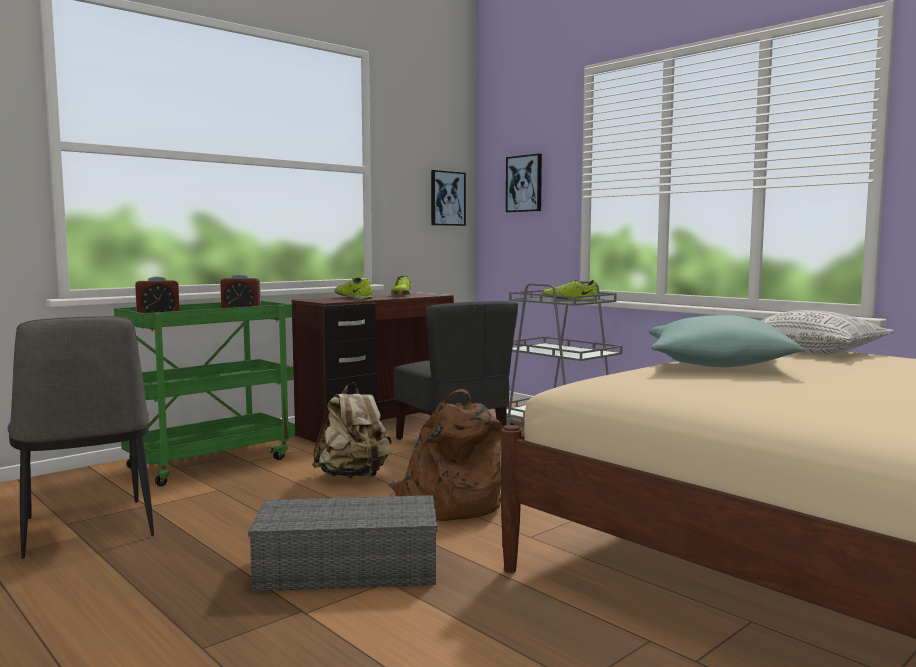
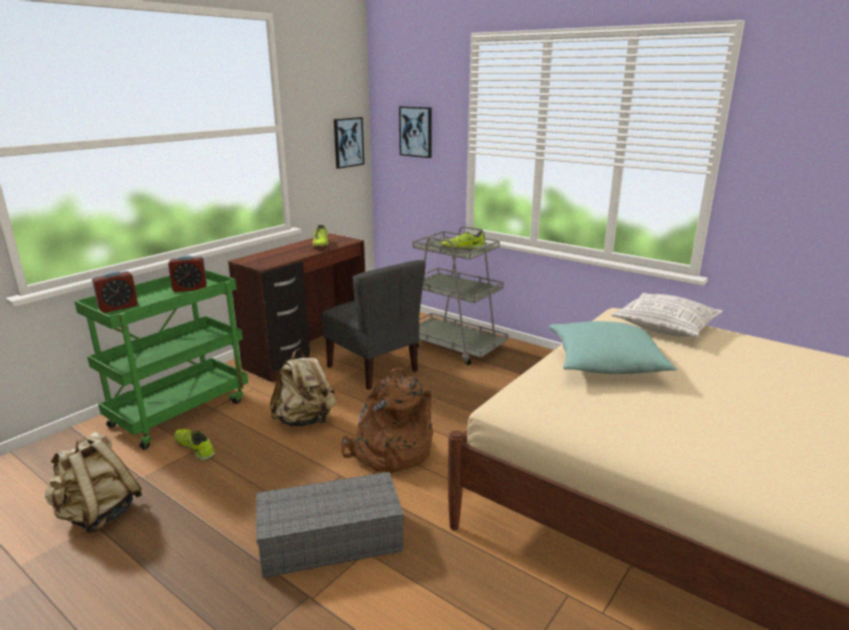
camera: 10 degrees left, 15 degrees up
chair [7,316,154,559] -> beige backpack [45,432,142,534]
shoe [335,278,373,300] -> shoe moved to [174,429,215,461]

